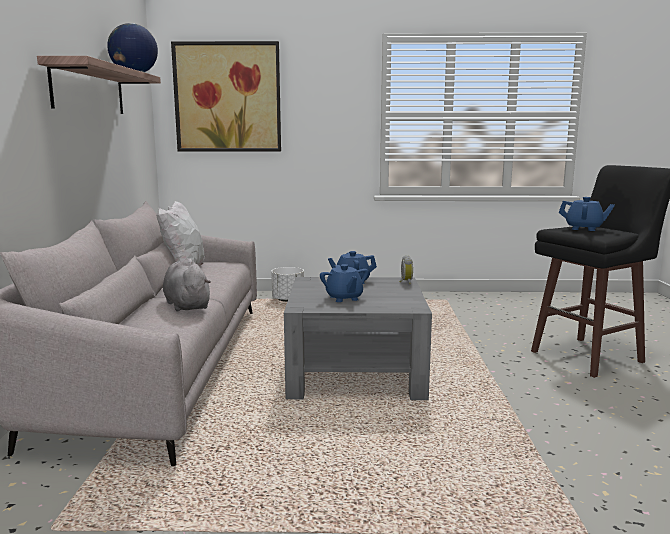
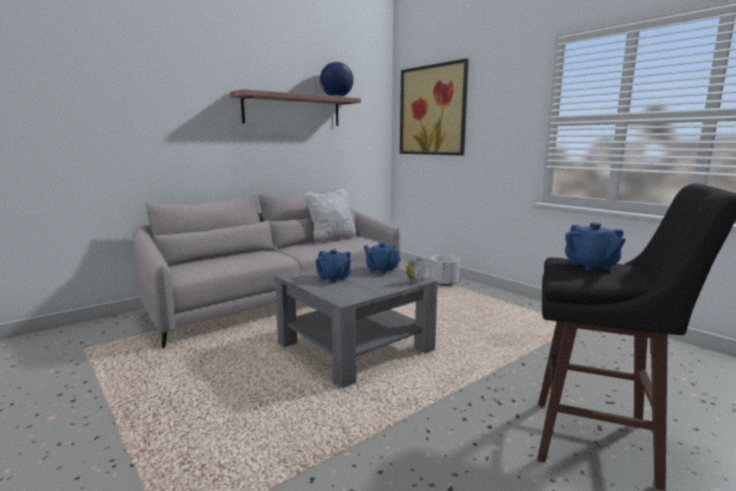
camera: 50 degrees right, 0 degrees up
grey plush toy [163,258,211,312] -> none
blue teapot [320,264,369,302] -> blue teapot turned 75 degrees counterclockwise [315,249,351,283]

